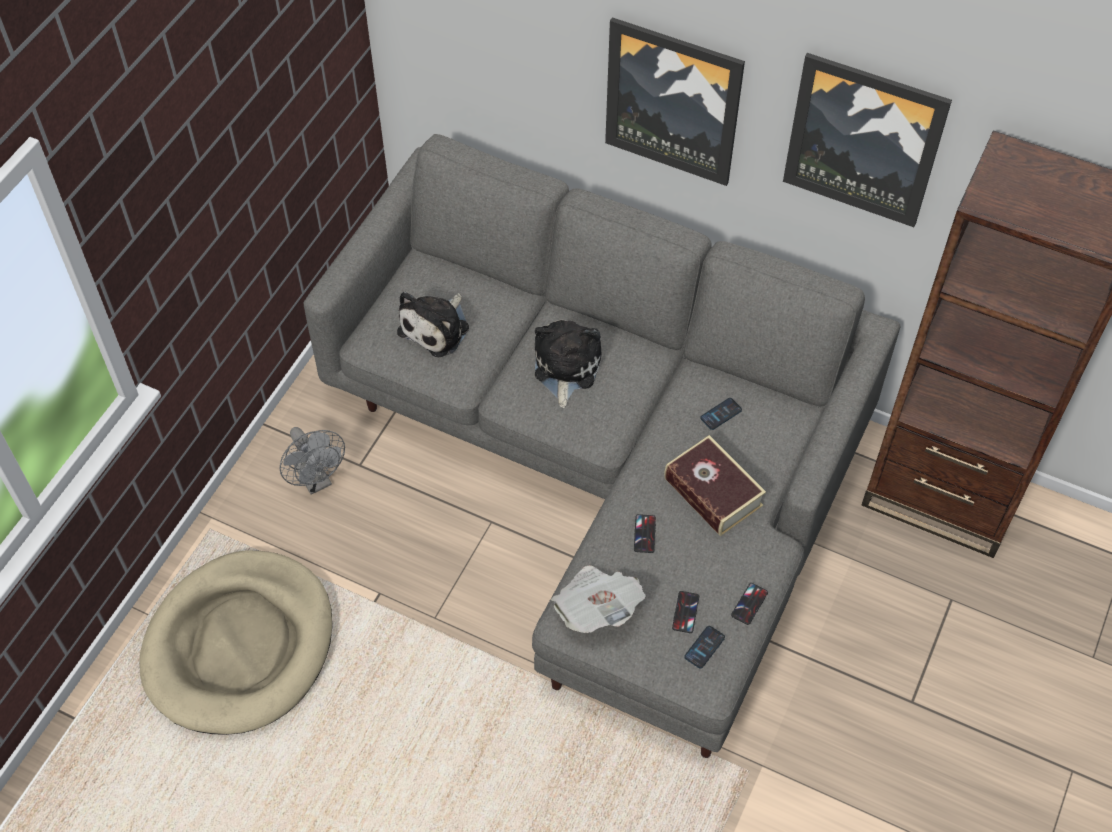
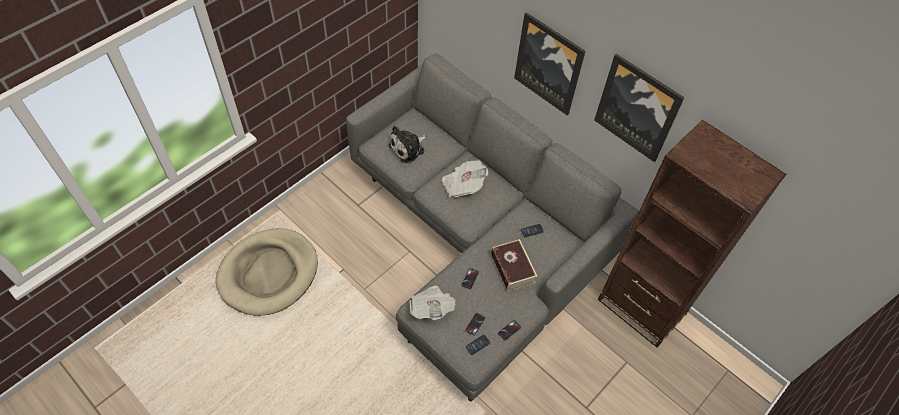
camera: 15 degrees right, 0 degrees up
grey fan [279,427,345,495] -> none
plush toy [535,320,601,408] -> newspaper [442,160,488,197]

